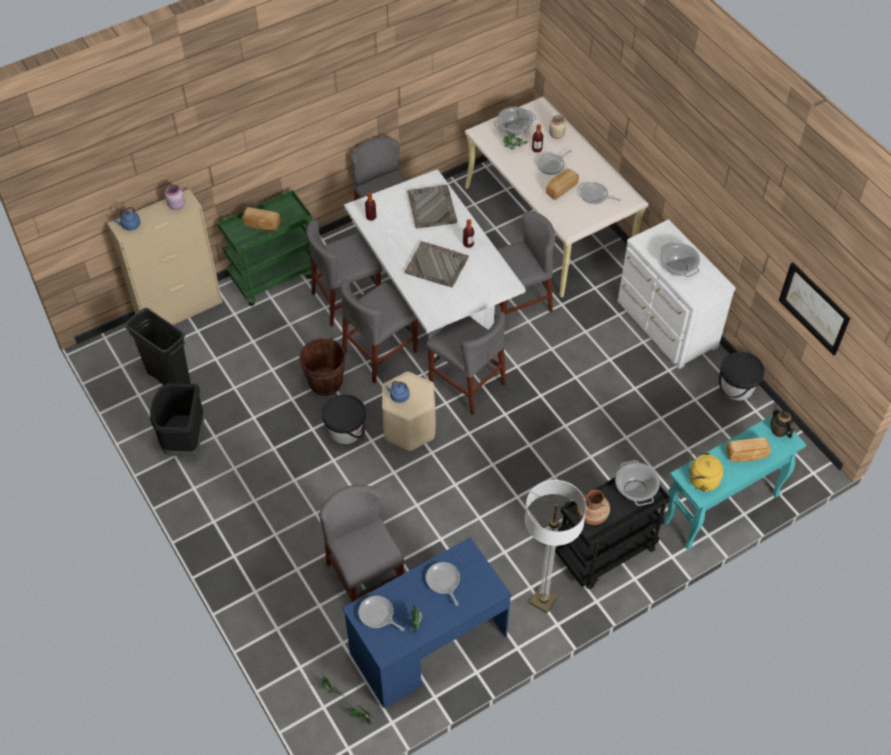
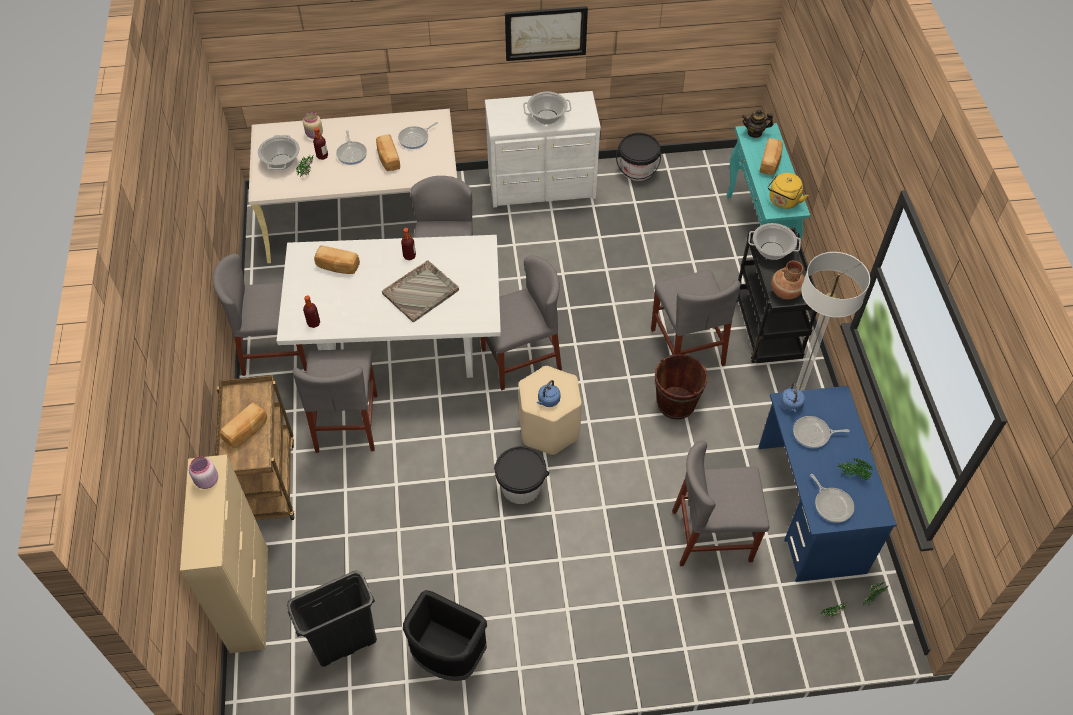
camera: 65 degrees left, 0 degrees up
blue kettle [114,207,140,231] -> blue kettle moved to [781,383,805,412]
green cart [218,190,313,306] -> brown cart [215,375,295,520]
brown bucket [299,338,346,396] -> brown bucket moved to [655,354,708,420]
grey chair [340,279,418,383] -> grey chair moved to [651,270,741,366]
frying pan [358,596,405,631] -> frying pan turned 90 degrees counterclockwise [810,474,854,523]
grey tray [407,185,457,228] -> bread [314,245,360,274]
picture [779,263,850,356] -> picture moved to [505,6,588,61]

